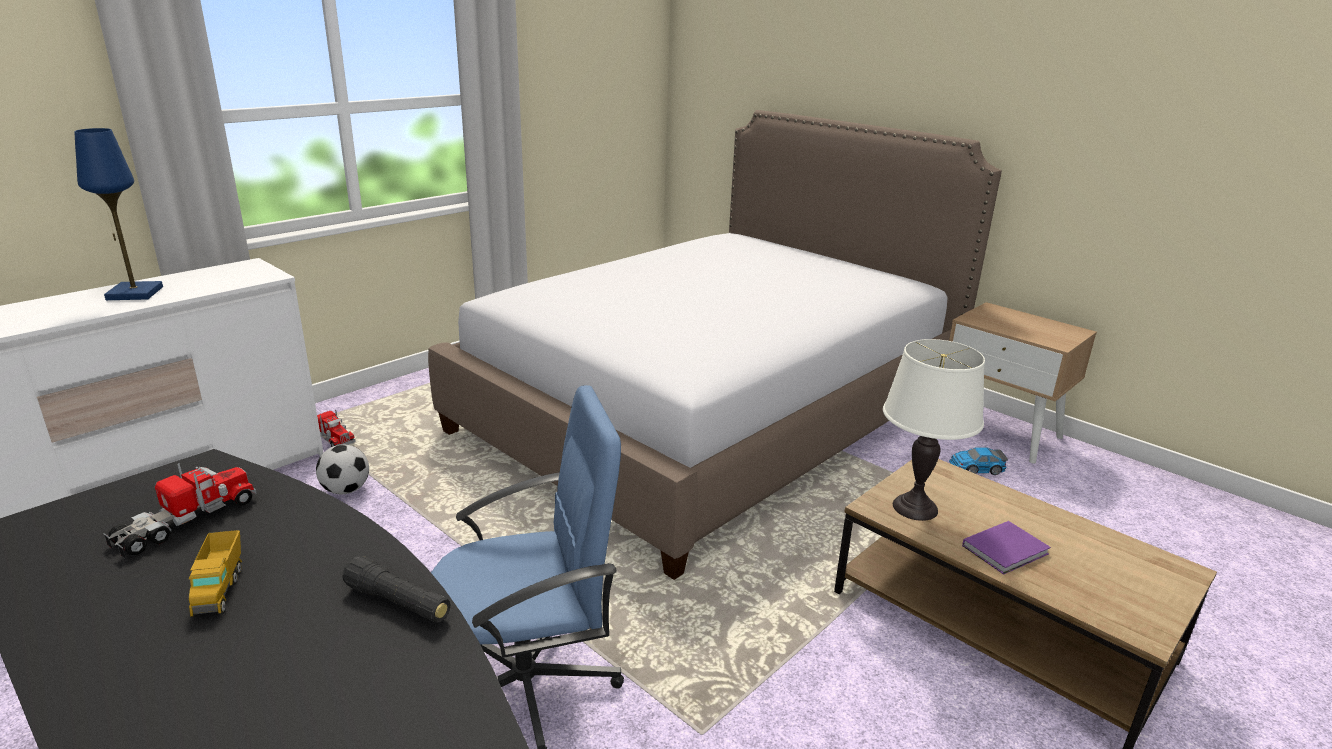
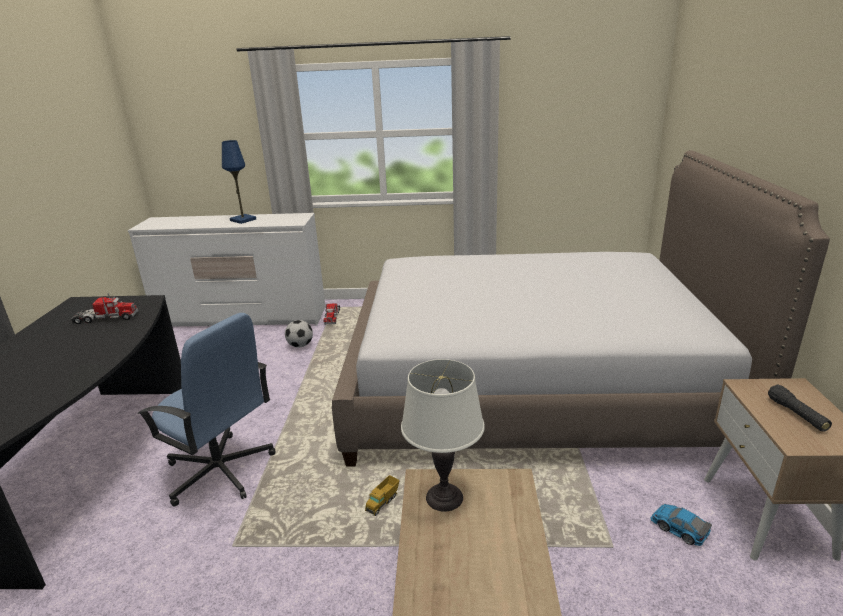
camera: 50 degrees right, 0 degrees up
toy truck [189,530,242,618] -> toy truck moved to [365,475,400,516]
black flashlight [342,556,450,623] -> black flashlight moved to [768,385,832,432]
purple book [962,521,1051,575] -> none

